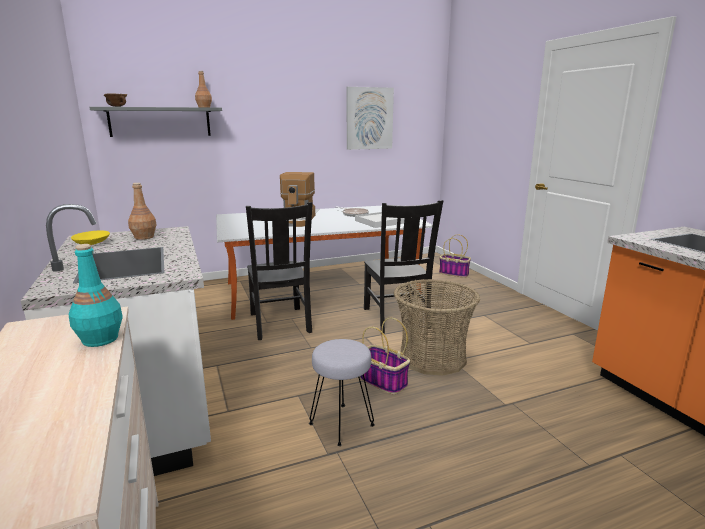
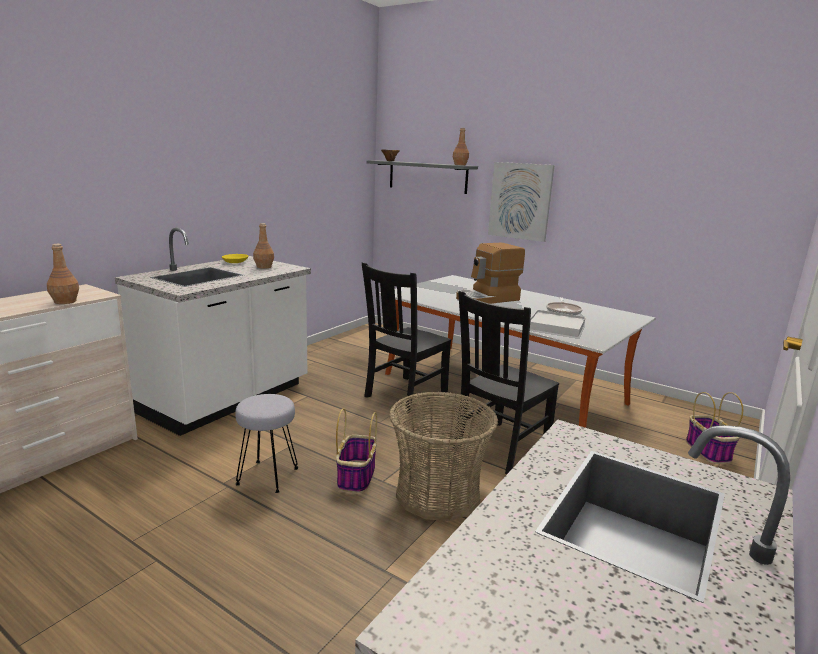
camera: 55 degrees right, 0 degrees up
turquoise bottle [68,244,123,347] -> brown bottle [47,244,79,304]
picture [346,87,394,150] -> picture moved to [488,162,555,242]

